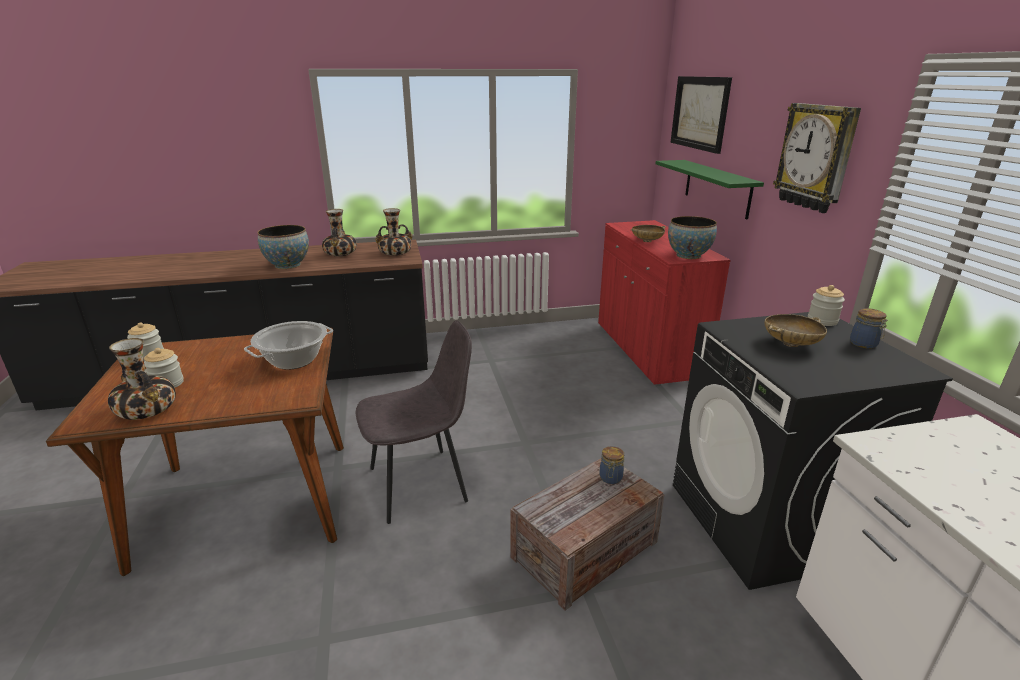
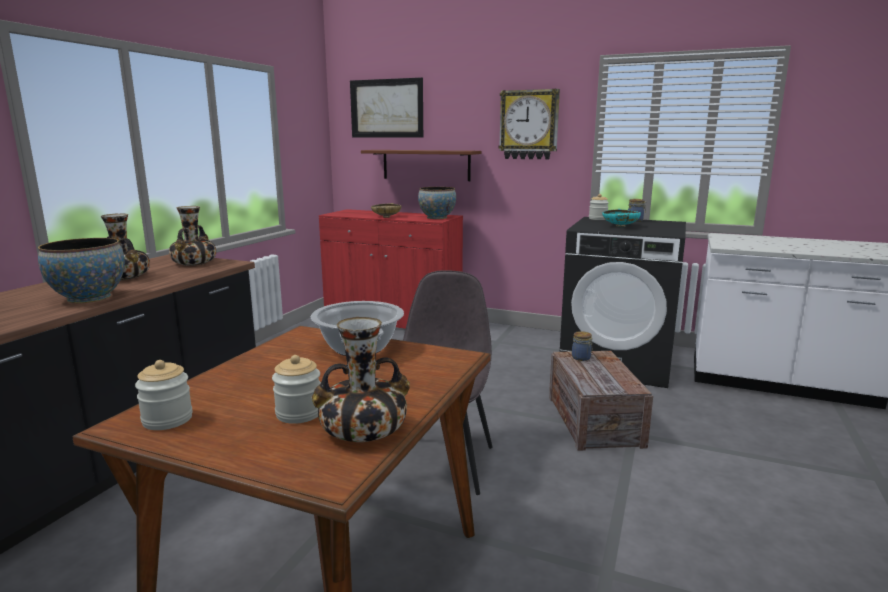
camera: 55 degrees left, 10 degrees down
green shelf [656,160,764,219] -> brown shelf [361,150,481,181]
beige bowl [764,314,827,347] -> turquoise bowl [602,209,641,227]

